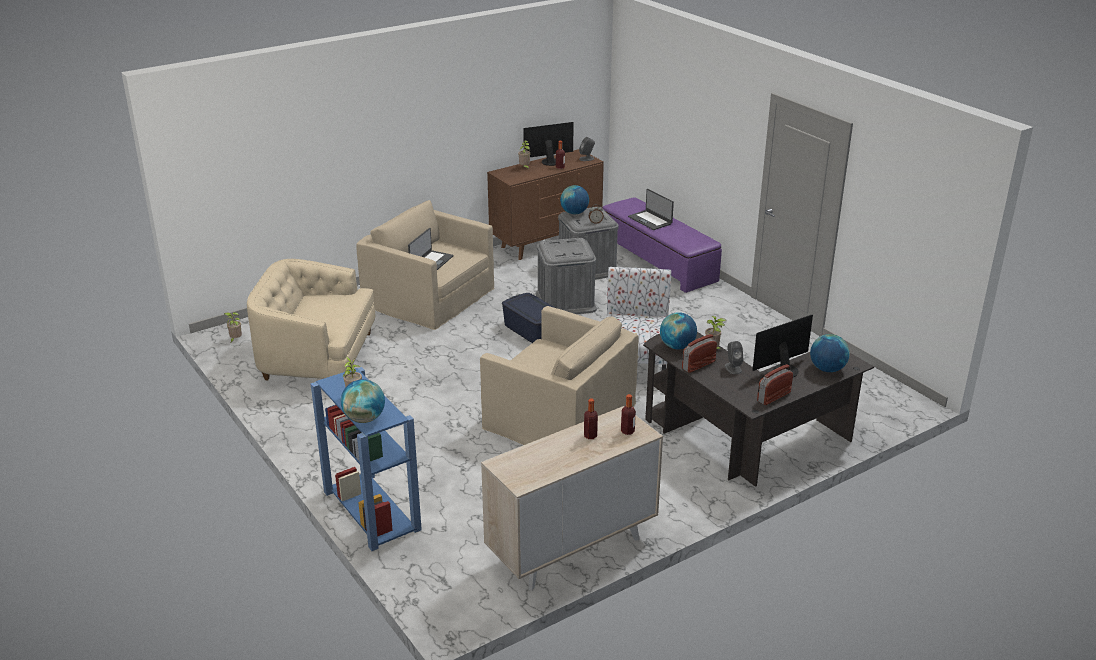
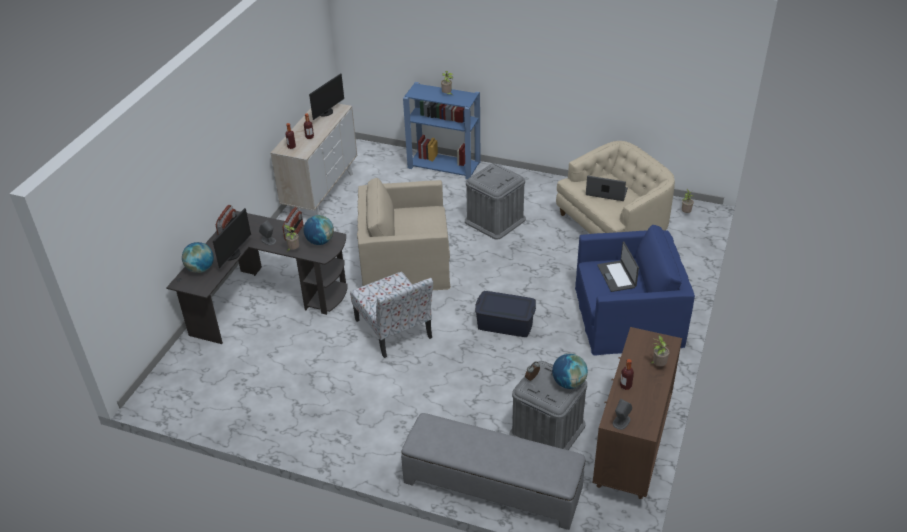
camera: 145 degrees right, 10 degrees up
globe [341,379,385,423] -> none
beige armchair [356,200,494,330] -> blue armchair [575,225,695,356]
monitor [523,122,574,166] -> monitor moved to [309,73,344,120]
grey storage box [536,238,597,314] -> grey storage box moved to [465,163,526,240]
purple bench [602,197,722,293] -> grey bench [401,413,585,530]
laptop [628,189,674,230] -> laptop moved to [586,176,628,201]

